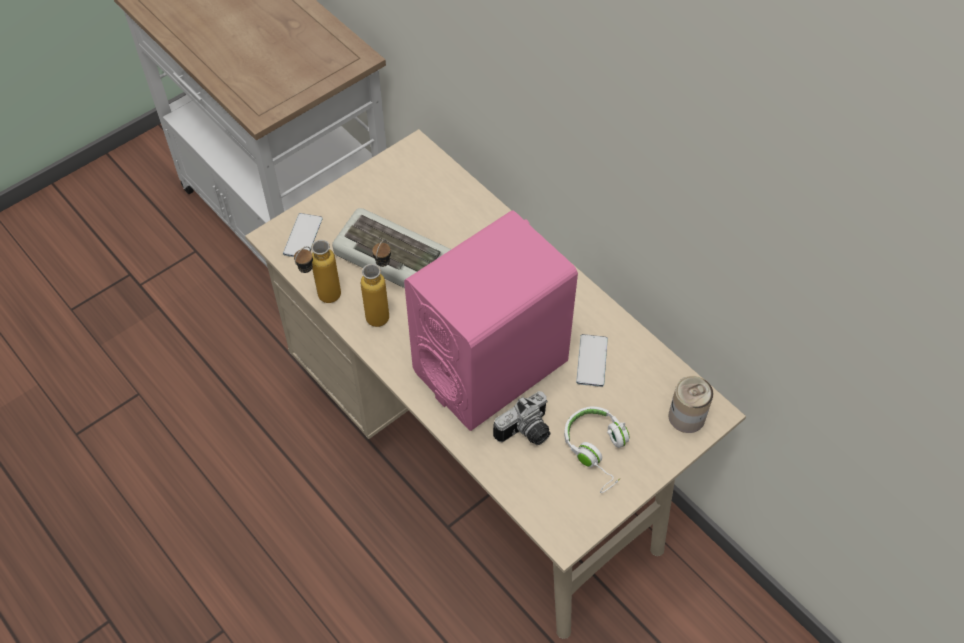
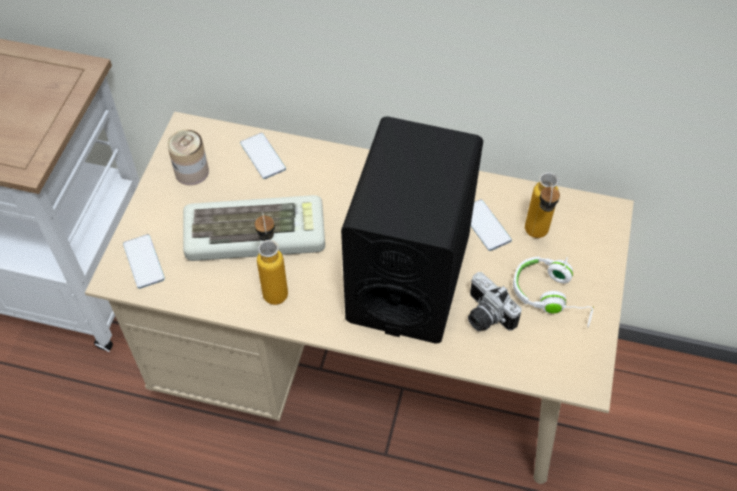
camera: 35 degrees left, 0 degrees up
bottle [294,240,341,303] -> bottle moved to [525,172,560,238]
pink speaker [404,210,578,431] -> black speaker [341,116,483,343]
camera [493,391,550,445] -> camera turned 120 degrees clockwise [468,272,521,331]
can [668,376,714,433] -> can moved to [167,129,209,186]
none -> phone [240,133,286,179]

